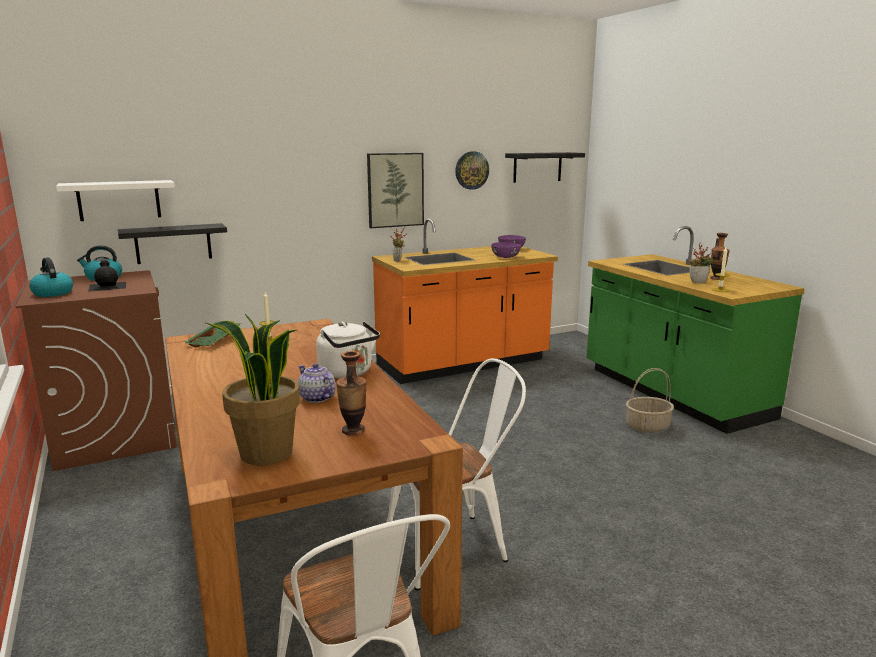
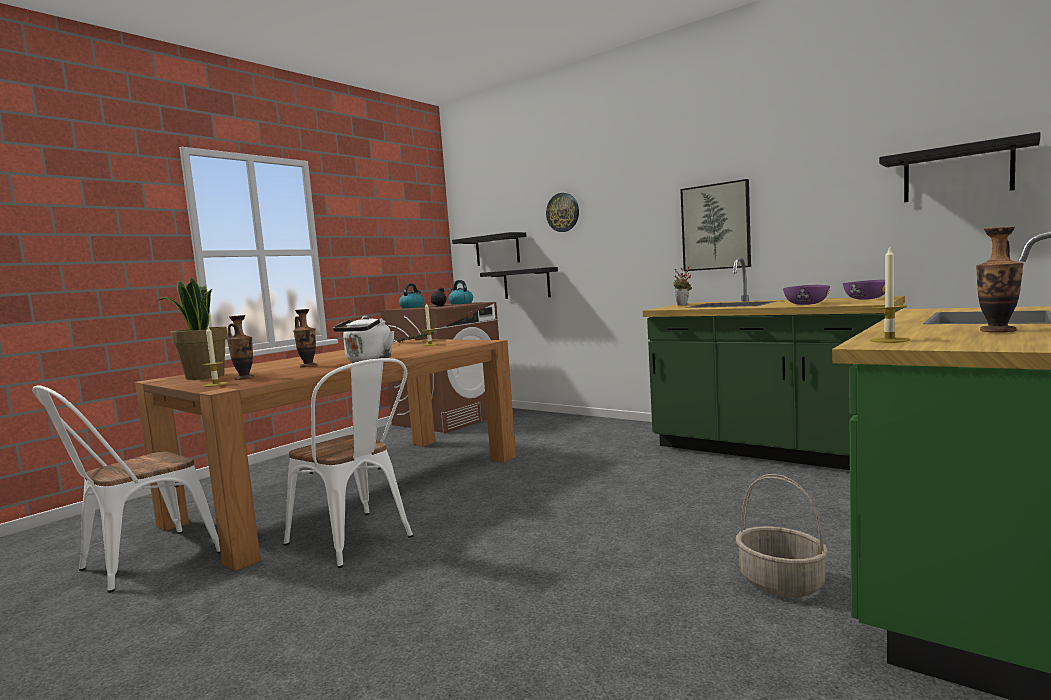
camera: 65 degrees right, 10 degrees down
white shelf [56,180,175,221] -> black shelf [452,232,527,266]
teapot [298,364,335,403] -> vase [293,309,317,367]
orange counter [372,218,558,384] -> green counter [643,257,905,470]
wall clock [455,151,489,190] -> wall clock moved to [546,193,579,232]
potted plant [690,243,714,283] -> none
none -> candle [203,327,228,387]

